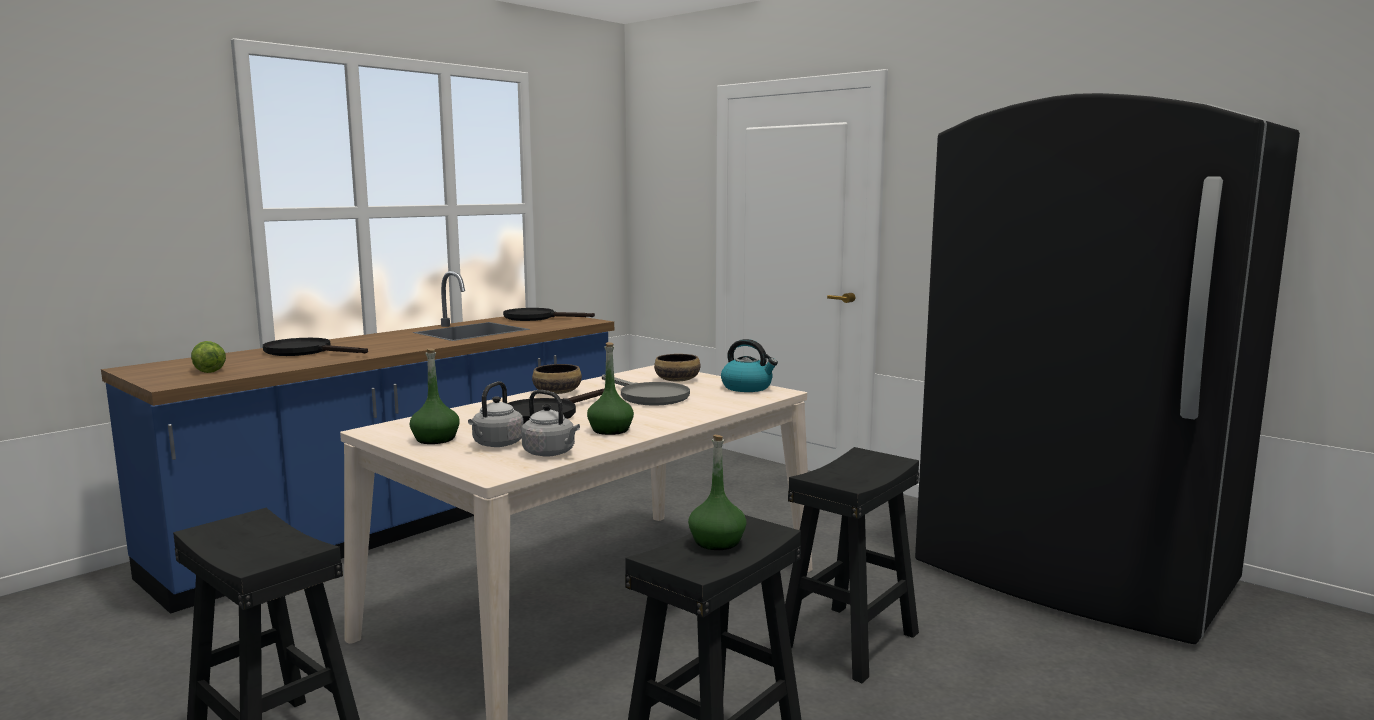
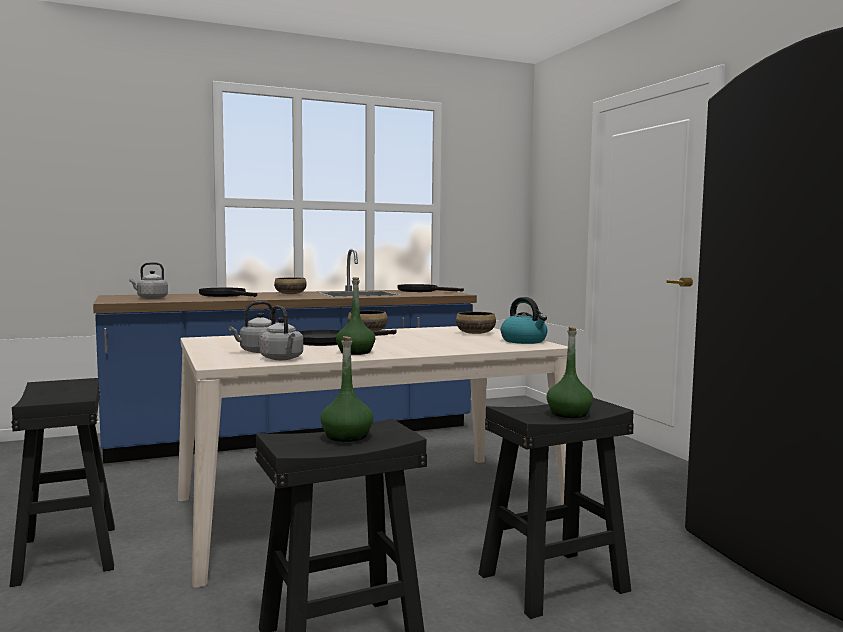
camera: 25 degrees right, 5 degrees down
lettuce [191,341,226,373] -> grey kettle [129,262,168,299]
green bottle [410,348,460,444] -> green bottle moved to [547,327,593,418]
grey frying pan [602,374,690,406] -> none
none -> bowl [274,278,307,294]

